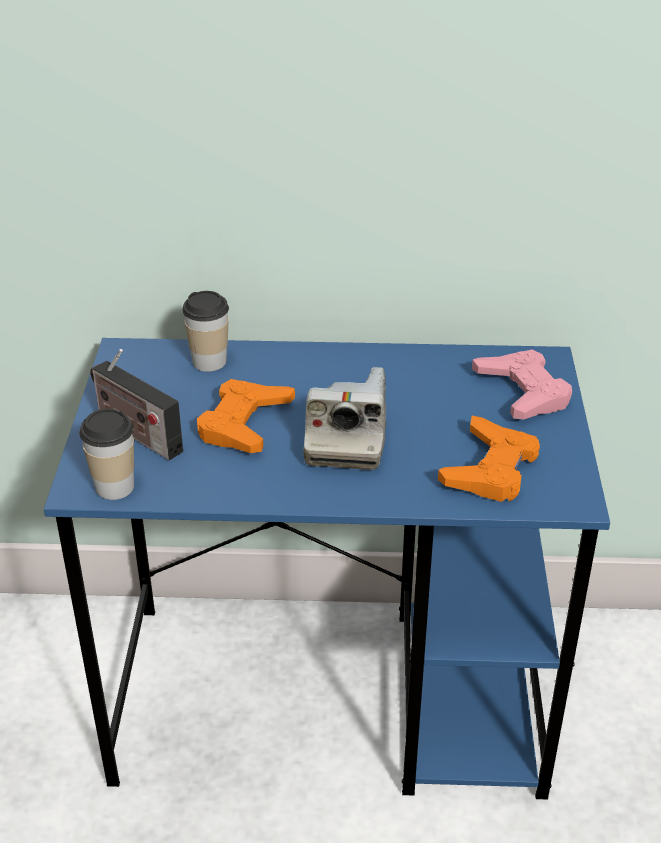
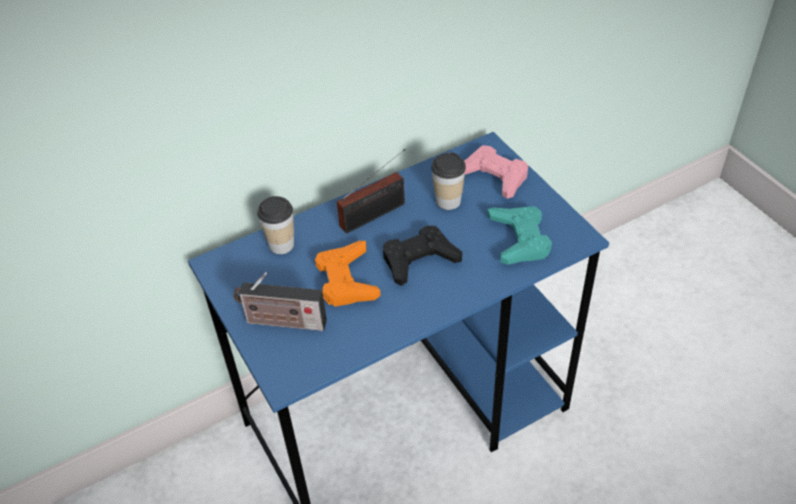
camera: 30 degrees left, 10 degrees up
cup [79,409,134,500] -> cup moved to [431,152,466,210]
camera [303,367,386,470] -> black game controller [383,226,462,286]
orange game controller [438,416,540,502] -> turquoise game controller [487,206,552,265]
none -> radio [337,149,406,233]

